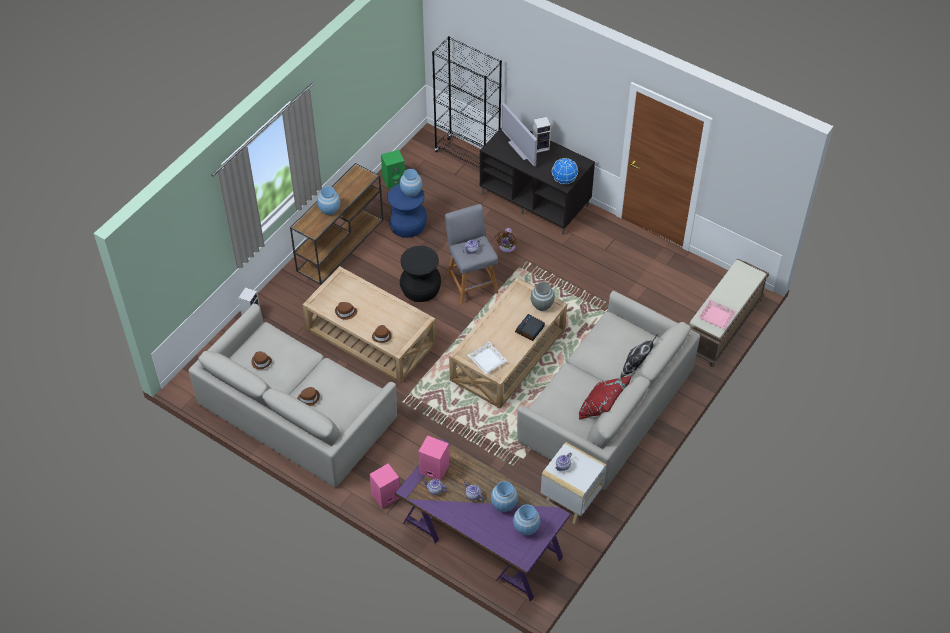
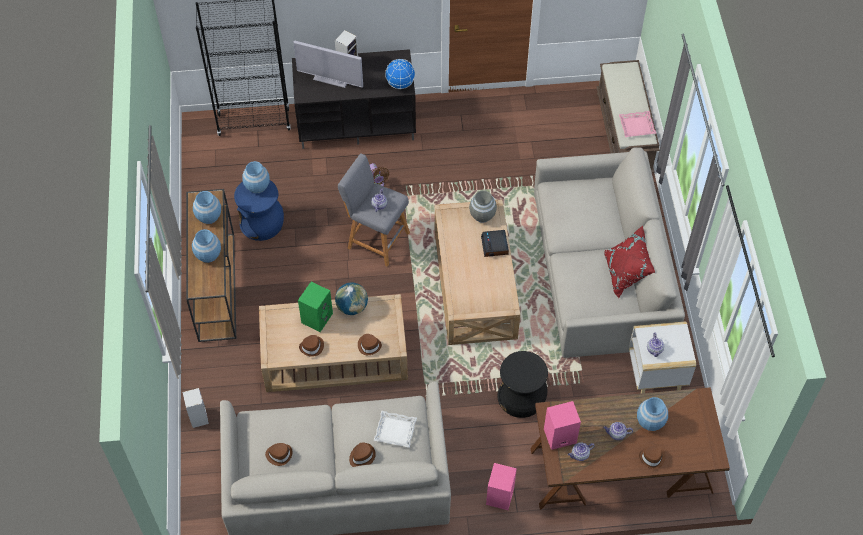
camera: 40 degrees left, 5 degrees up
green speaker [381,150,405,189] -> green speaker moved to [298,282,333,332]
purple desk [395,439,570,602] -> brown desk [531,387,730,510]
black stool [400,246,441,302] -> black stool moved to [497,351,548,418]
white tray [468,342,508,374] -> white tray moved to [373,411,417,448]
blue vase [513,504,541,535] -> blue vase moved to [193,191,221,224]
pillow [620,334,658,378] -> none
none -> globe [335,283,368,315]
none -> brown hat [639,445,666,469]

